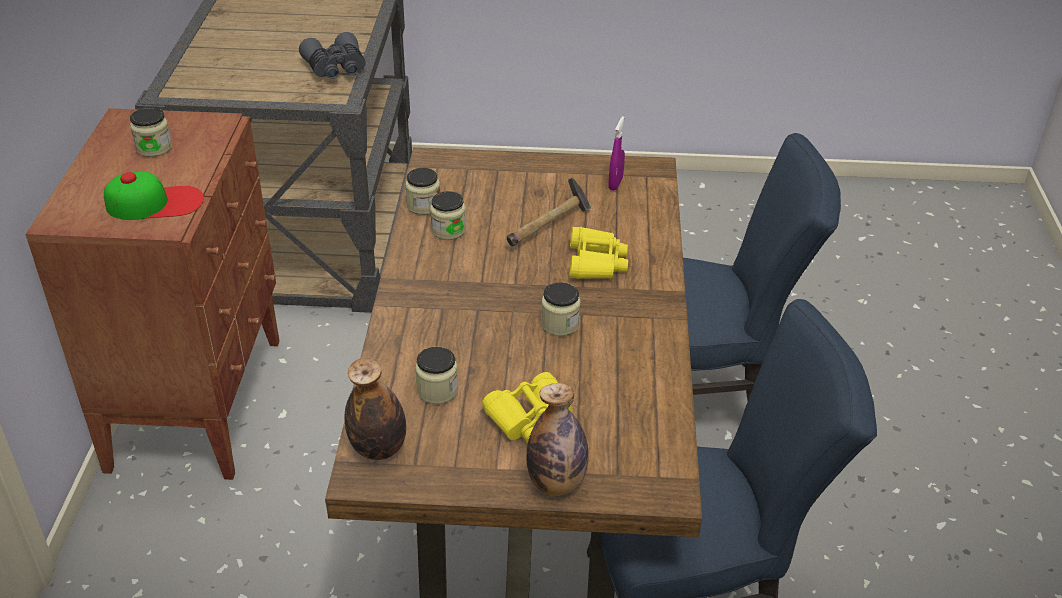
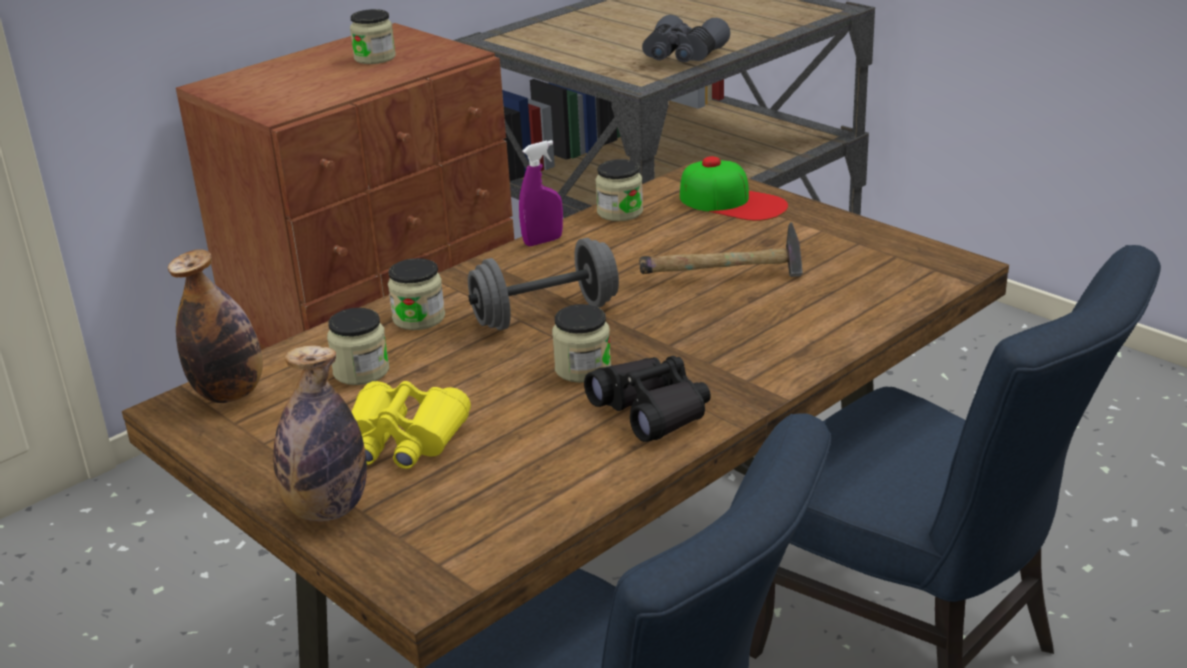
camera: 45 degrees right, 10 degrees down
cap [104,171,204,220] -> cap moved to [680,156,788,221]
jar [430,191,466,240] -> jar moved to [388,258,445,330]
yellow binoculars [570,227,628,279] -> none
purple spray bottle [608,116,625,191] -> purple spray bottle moved to [519,140,563,246]
none -> grey dumbbell [468,238,619,330]
none -> black binoculars [584,356,711,442]

